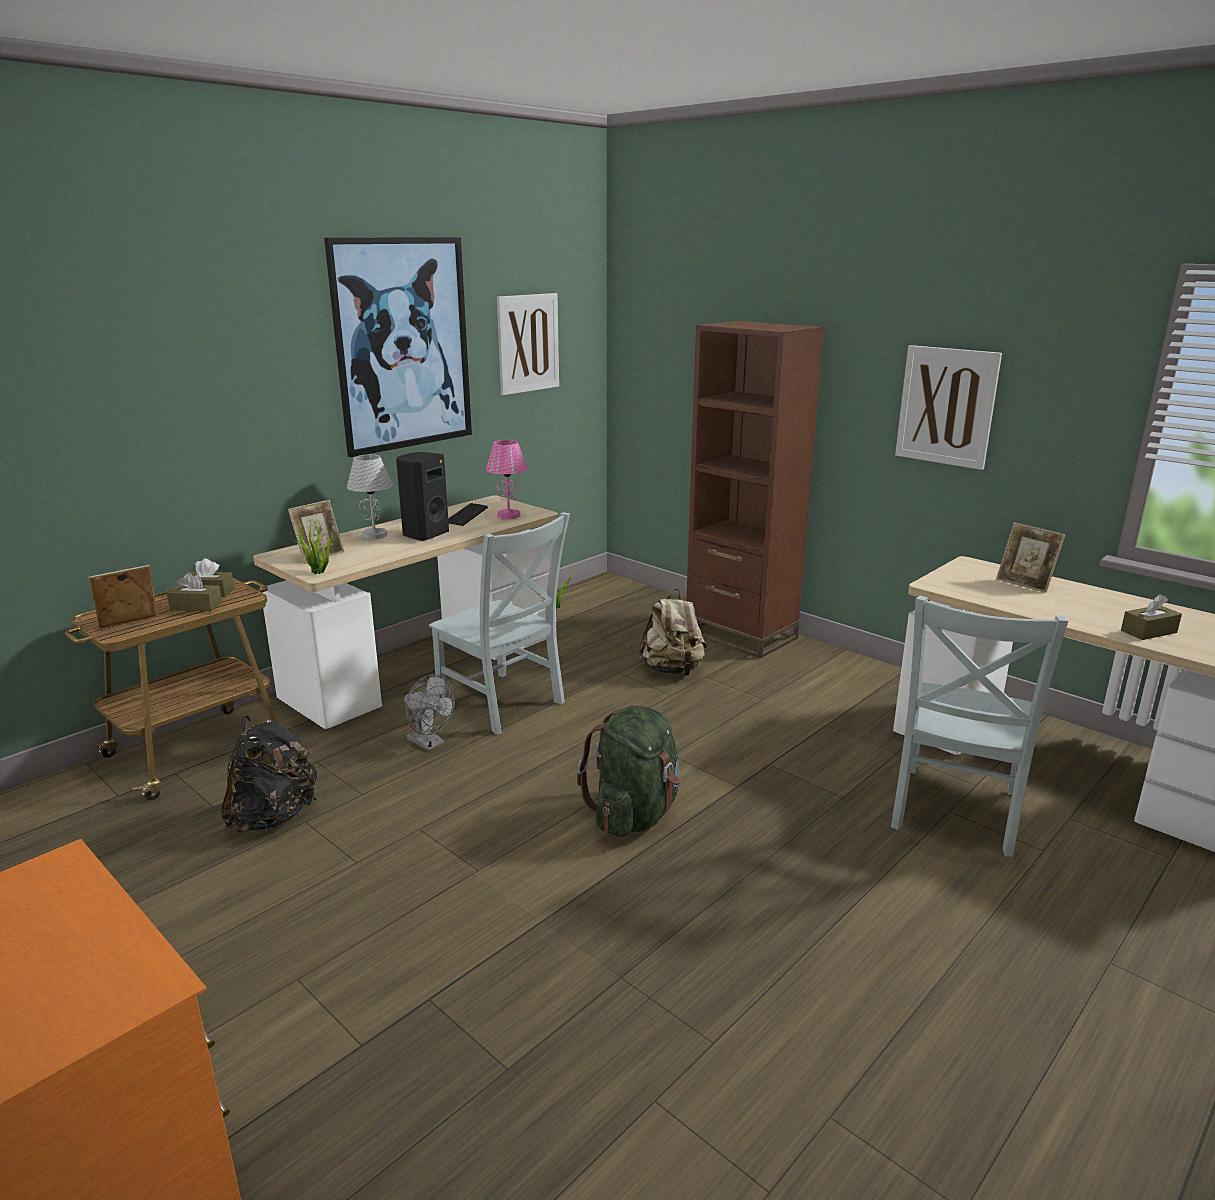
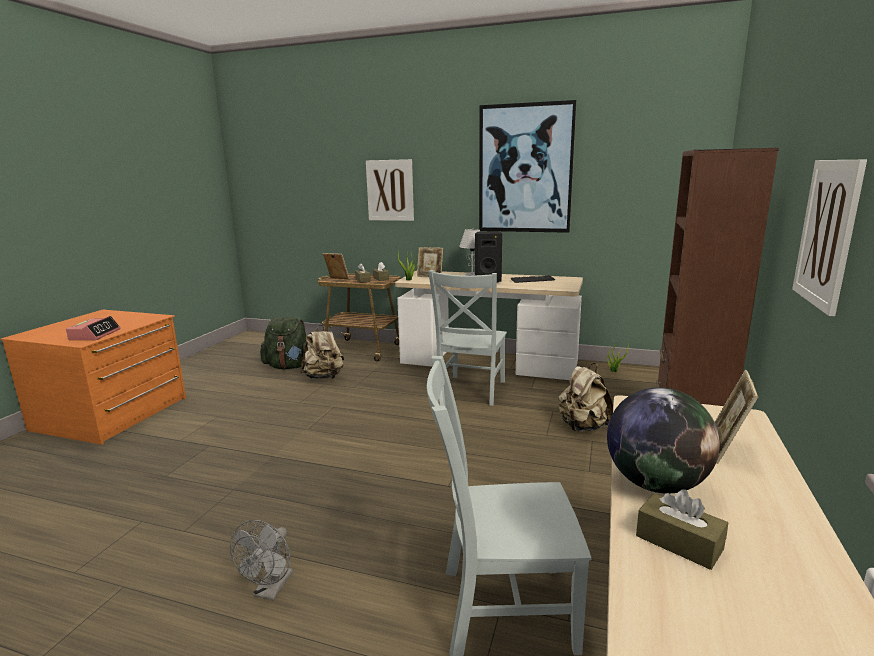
camera: 65 degrees right, 5 degrees down
black backpack [221,715,317,833] -> beige backpack [300,325,344,379]
grey fan [404,674,455,751] -> grey fan moved to [230,520,293,600]
pink table lamp [486,440,528,519] -> none
picture [497,293,559,395] -> picture moved to [366,159,414,221]
green backpack [577,705,681,837] -> green backpack moved to [260,317,307,369]
none -> alarm clock [66,316,121,340]
none -> globe [607,387,720,494]

